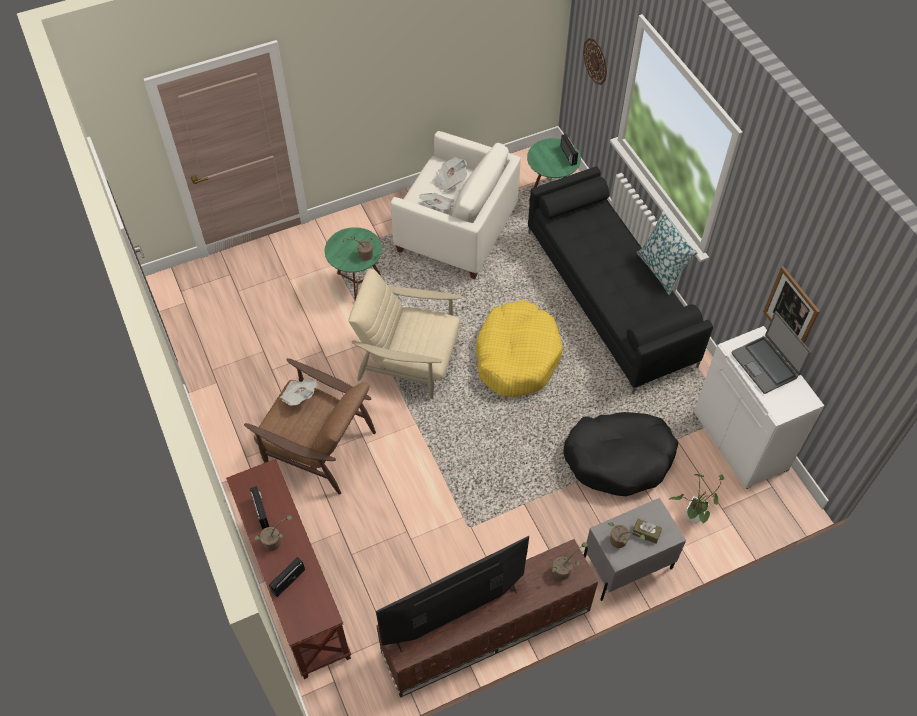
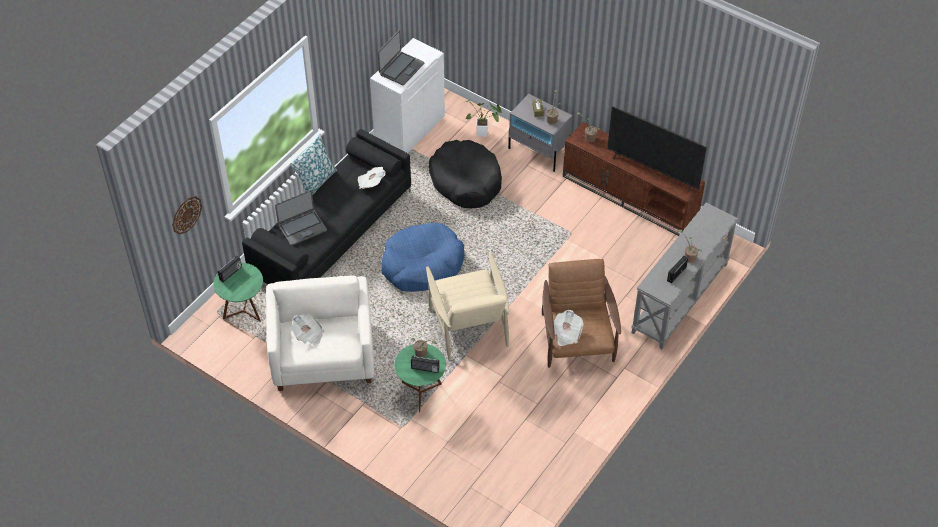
camera: 120 degrees left, 5 degrees down
brown console table [226,459,351,679] -> grey console table [631,202,738,349]
radio [269,557,305,597] -> radio moved to [411,355,439,373]
newspaper [419,193,455,210] -> newspaper moved to [357,167,386,189]
yellow dog bed [476,300,563,398] -> blue dog bed [381,223,465,292]
picture [763,266,820,344] -> none
none -> laptop [275,190,327,245]

